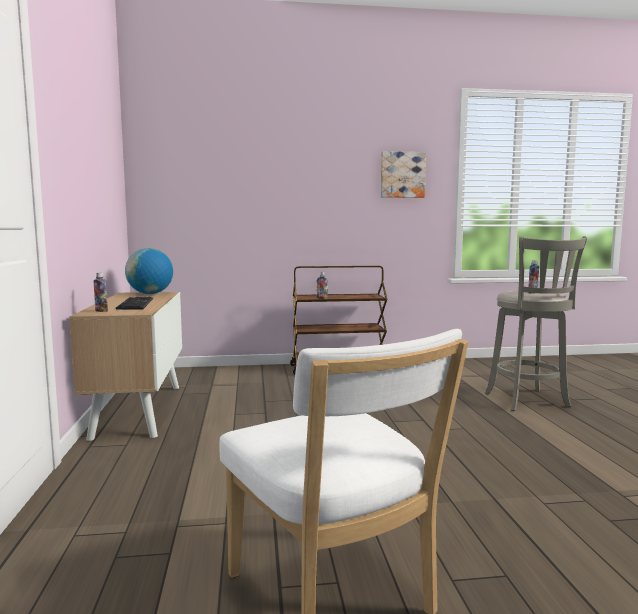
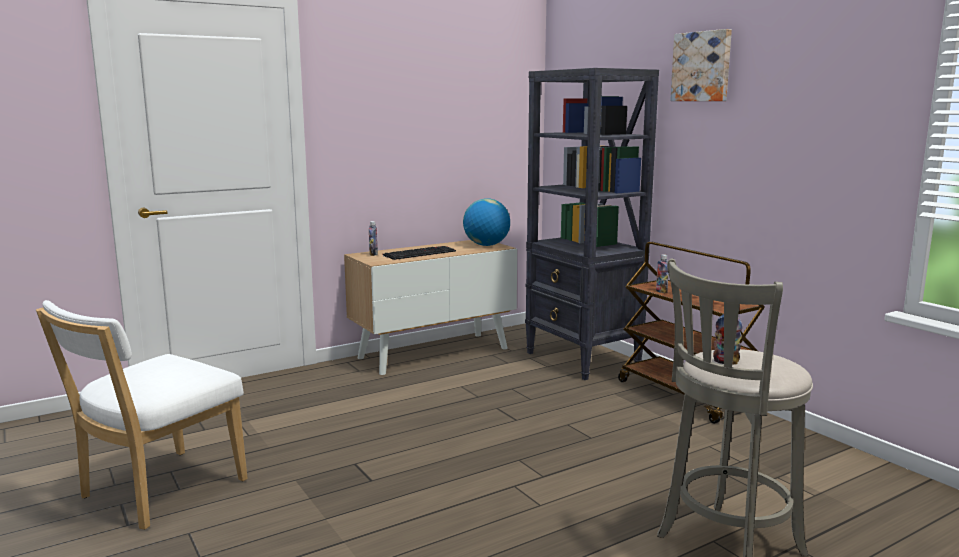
camera: 65 degrees right, 5 degrees up
picture [381,151,426,198] -> picture moved to [670,29,732,101]
none -> black bookcase [525,68,659,380]

